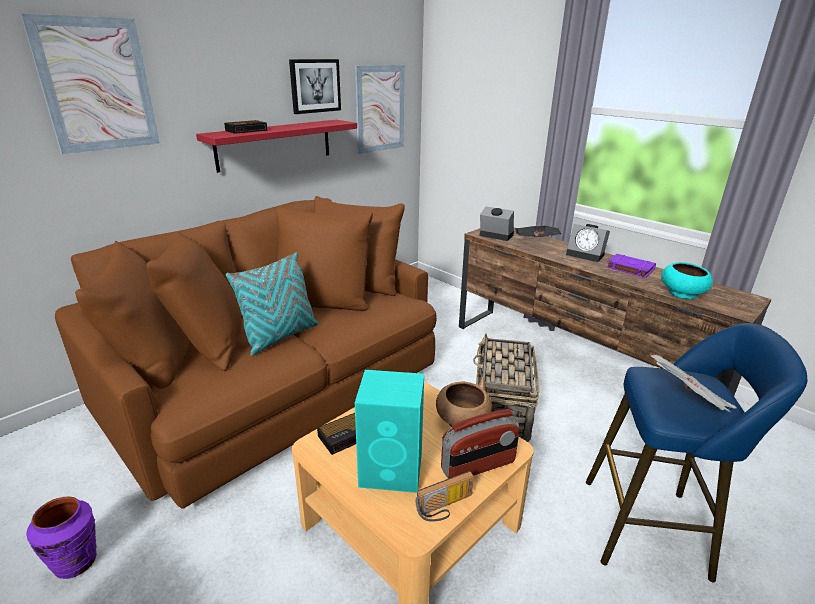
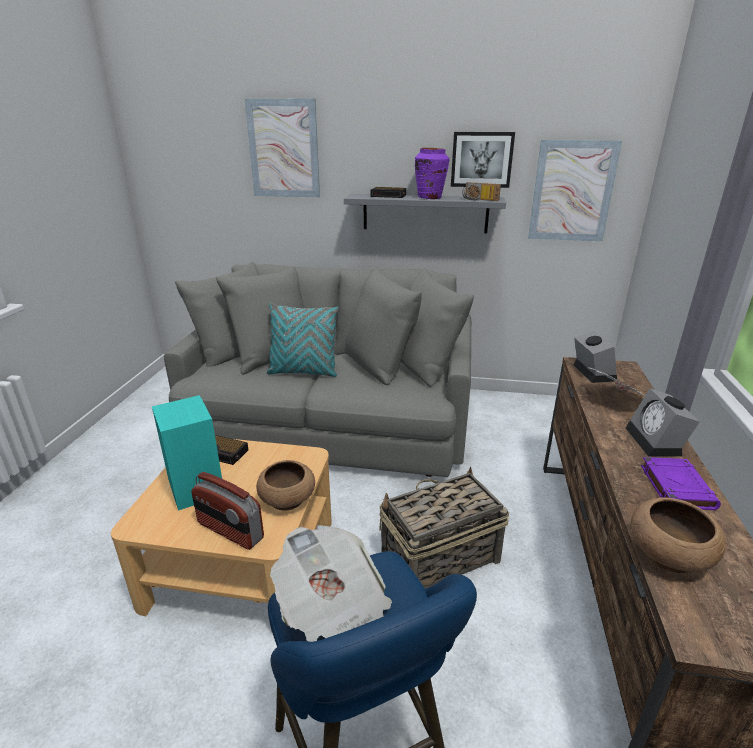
camera: 55 degrees right, 0 degrees up
purple vase [26,497,97,579] -> purple vase moved to [415,148,449,199]
brown sofa [55,196,437,509] -> grey sofa [164,262,474,477]
red shelf [196,120,357,173] -> grey shelf [344,194,506,233]
radio [415,471,474,521] -> radio moved to [462,182,501,201]
turquoise bowl [661,262,713,299] -> brown bowl [630,497,726,573]

